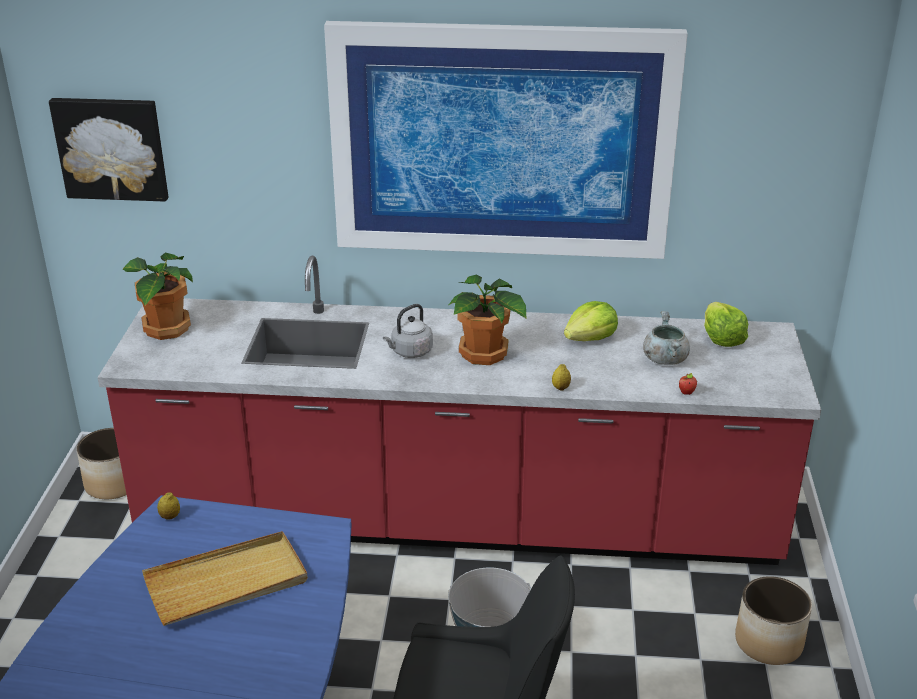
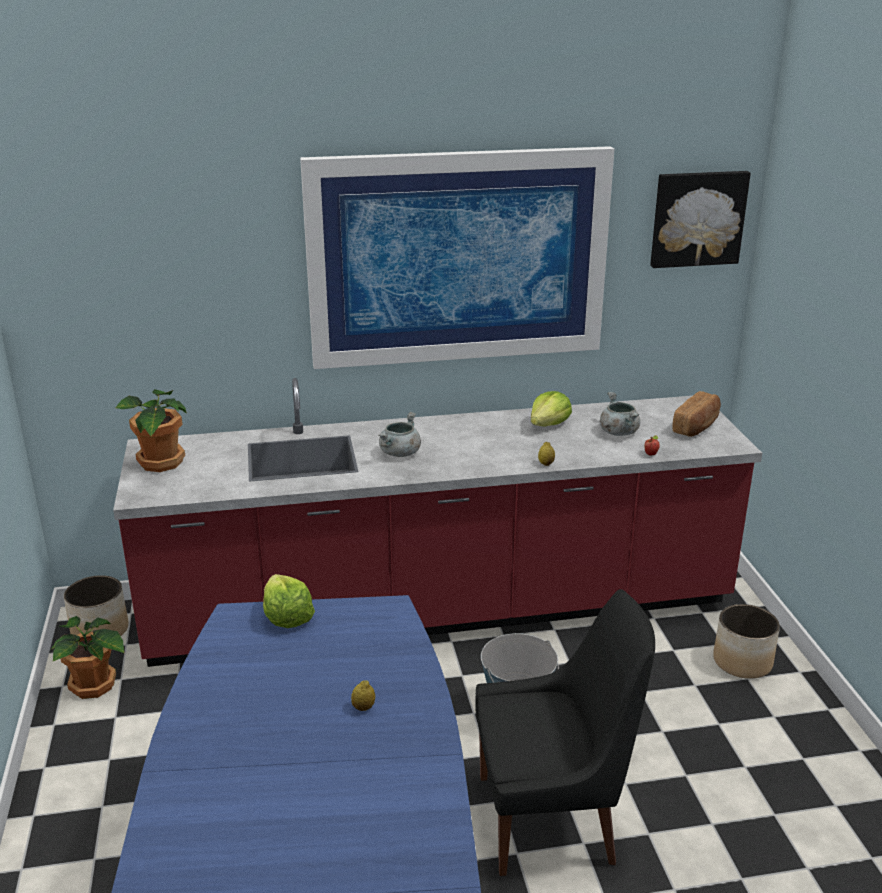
camera: 15 degrees left, 5 degrees down
picture [49,98,169,202] -> picture moved to [650,171,751,268]
beige tray [142,531,308,626] -> none
lemon [157,492,180,520] -> lemon moved to [351,680,375,711]
grey kettle [383,304,433,358] -> grey cooking pot [379,412,421,457]
potted plant [449,274,526,365] -> potted plant moved to [51,616,124,699]
lettuce [704,302,748,347] -> lettuce moved to [263,574,315,628]
none -> bread [672,391,721,437]

